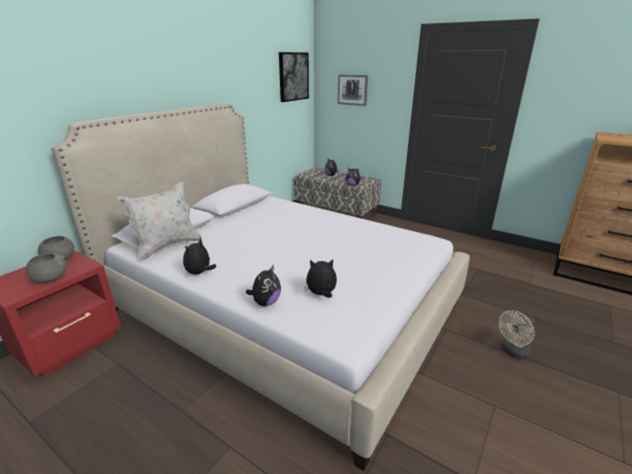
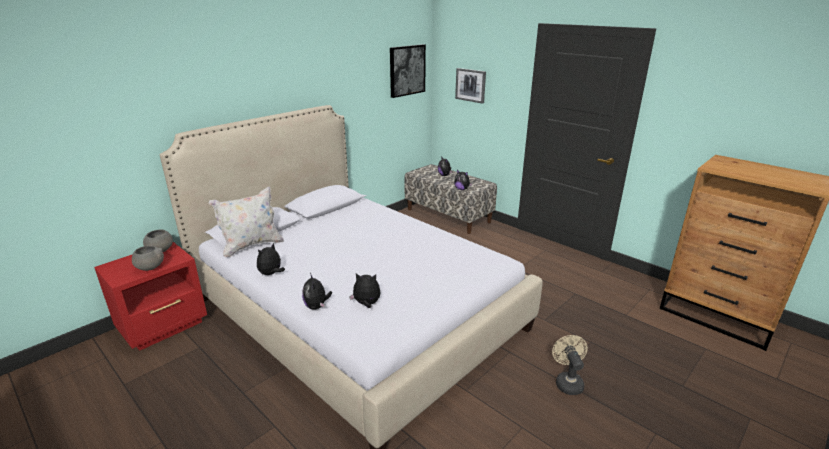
camera: 10 degrees right, 0 degrees up
plush toy [246,265,281,306] -> plush toy turned 120 degrees clockwise [302,273,332,309]
beige fan [499,310,535,359] -> beige fan turned 105 degrees clockwise [552,335,588,395]

